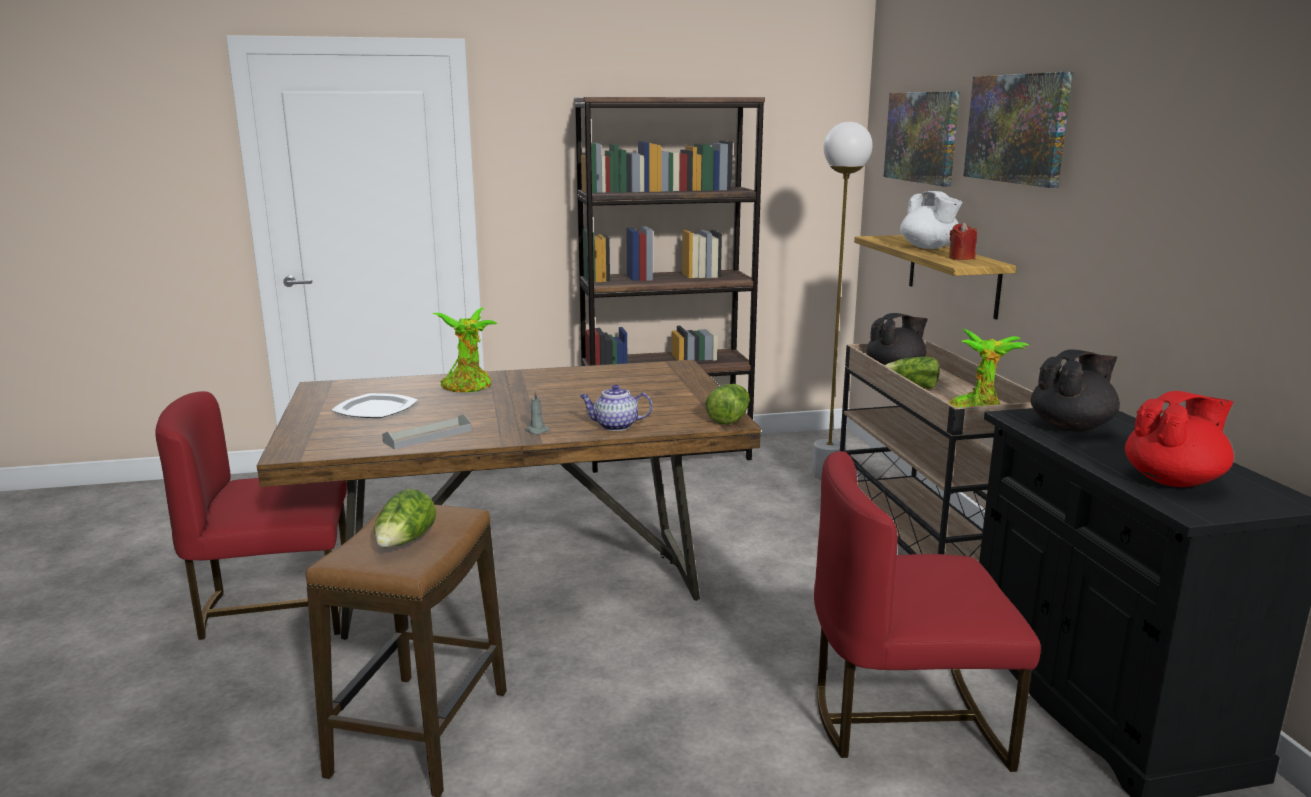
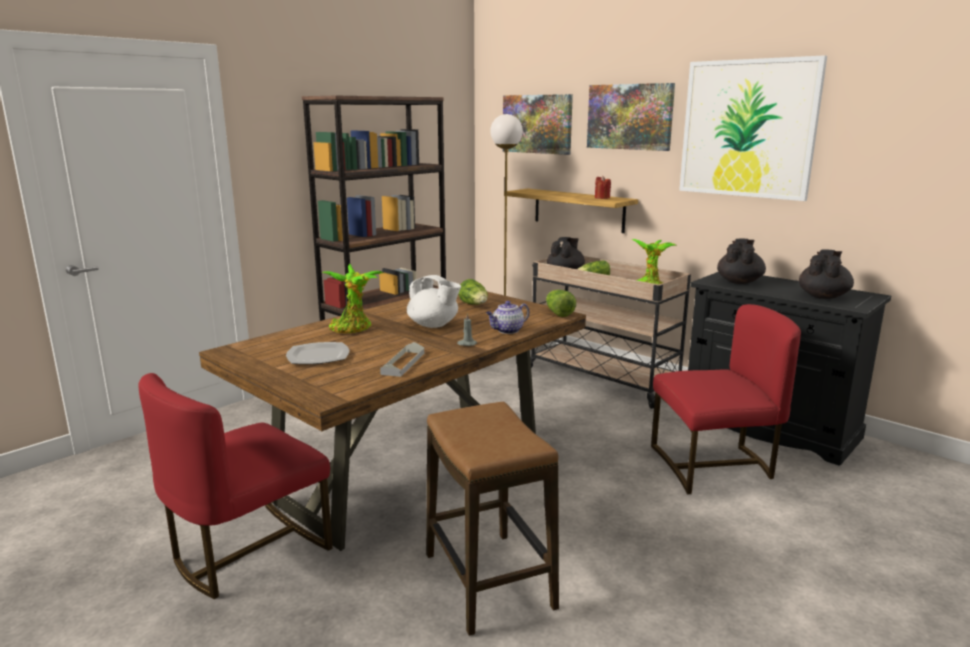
camera: 35 degrees left, 0 degrees up
lettuce [374,489,436,547] -> lettuce moved to [458,279,488,305]
red chair [814,451,1041,772] -> red chair turned 150 degrees counterclockwise [651,304,801,494]
white teapot [900,191,962,249] -> white teapot moved to [407,275,461,328]
red teapot [1125,391,1234,487] -> black teapot [799,250,854,299]
none -> picture [679,55,827,201]

